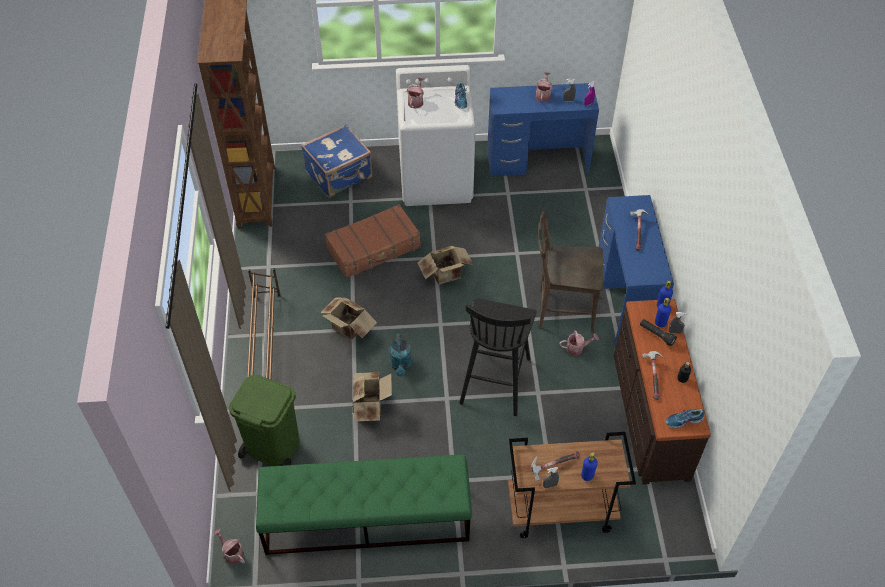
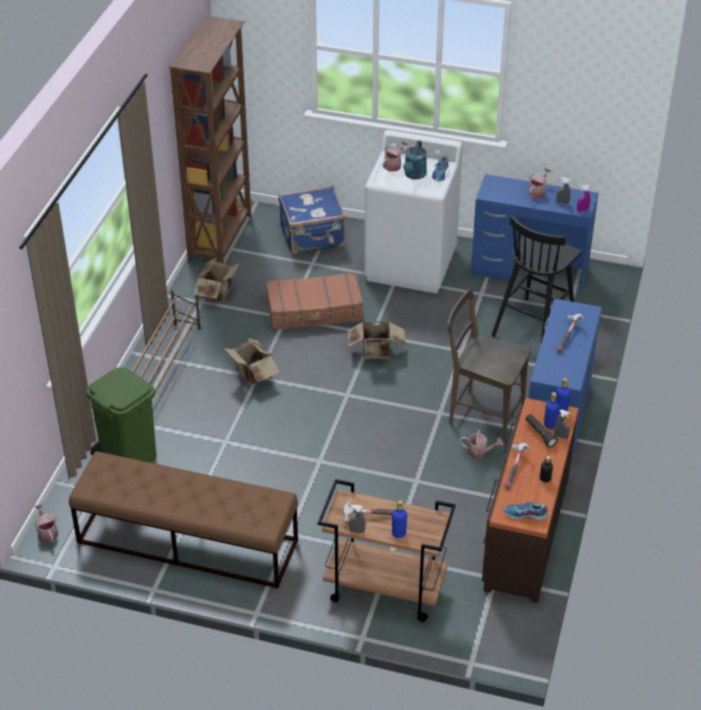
camera: 20 degrees right, 10 degrees down
green bench [256,454,472,555] -> brown bench [69,451,298,589]
cardboard box [353,372,392,422] -> cardboard box moved to [194,258,241,302]
turquoise watering can [389,334,412,377] -> turquoise watering can moved to [403,140,427,179]
black stool [459,298,536,416] -> black stool moved to [491,216,582,343]

